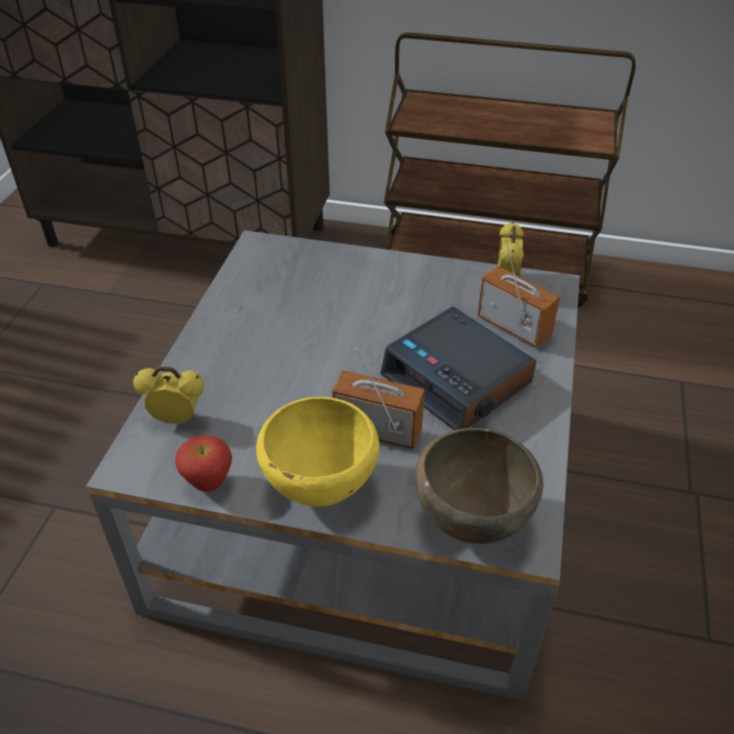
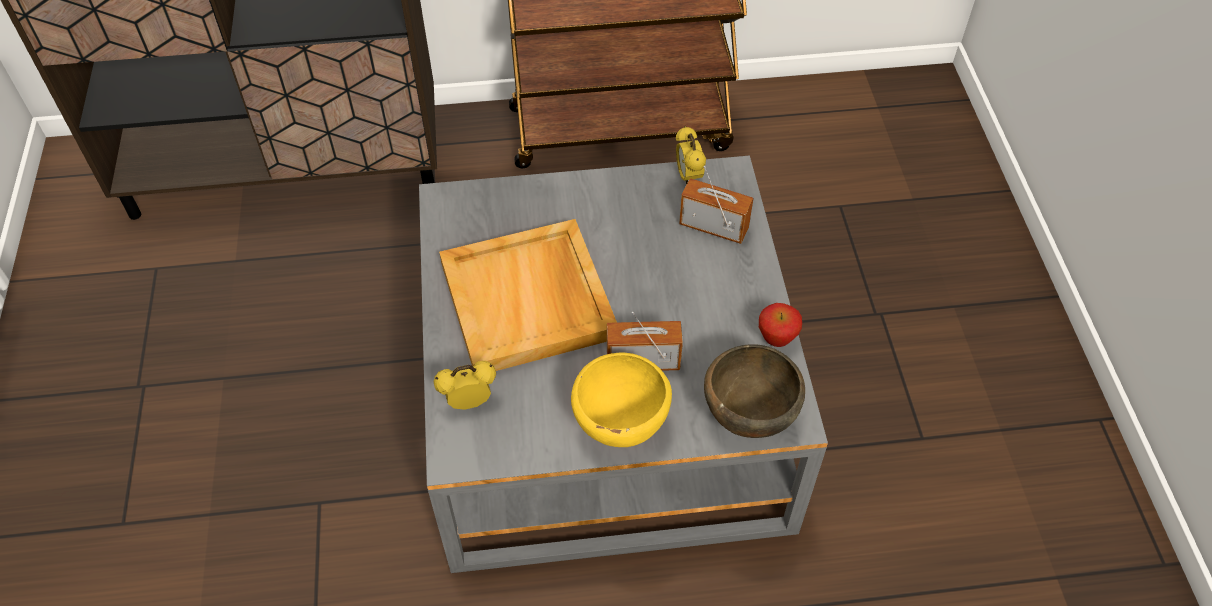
camera: 20 degrees left, 10 degrees up
apple [175,435,232,492] -> apple moved to [759,303,802,347]
alarm clock [380,307,536,430] -> none
none -> beige tray [439,219,617,371]

